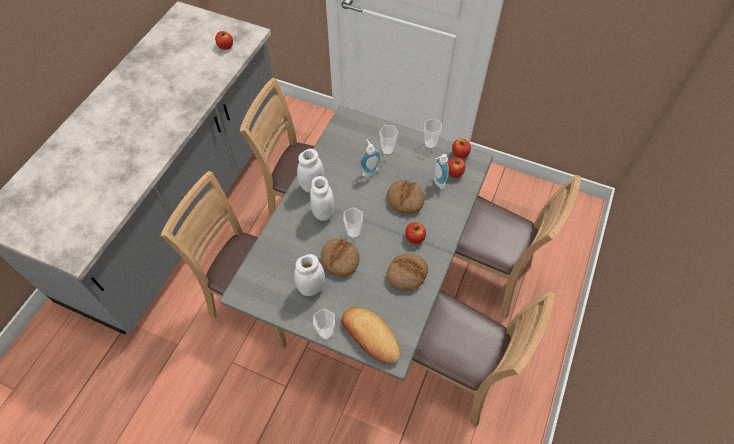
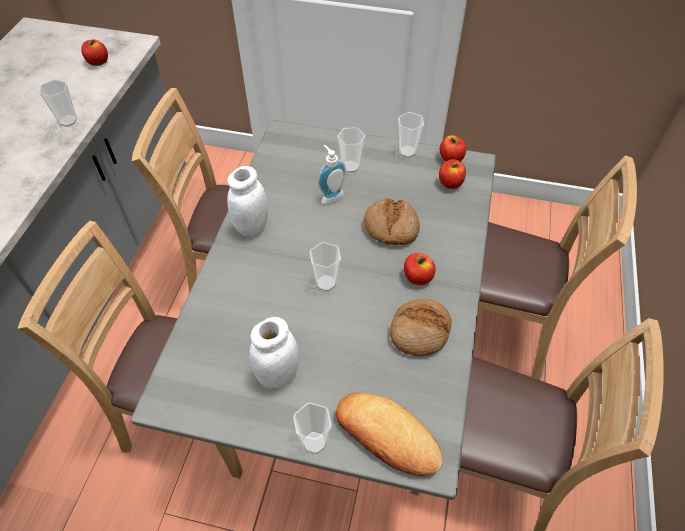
camera: 10 degrees left, 5 degrees down
white jar [310,176,334,221] -> none
bread [321,238,359,277] -> none
soap dispenser [434,154,449,189] -> none
none -> cup [39,79,77,127]

